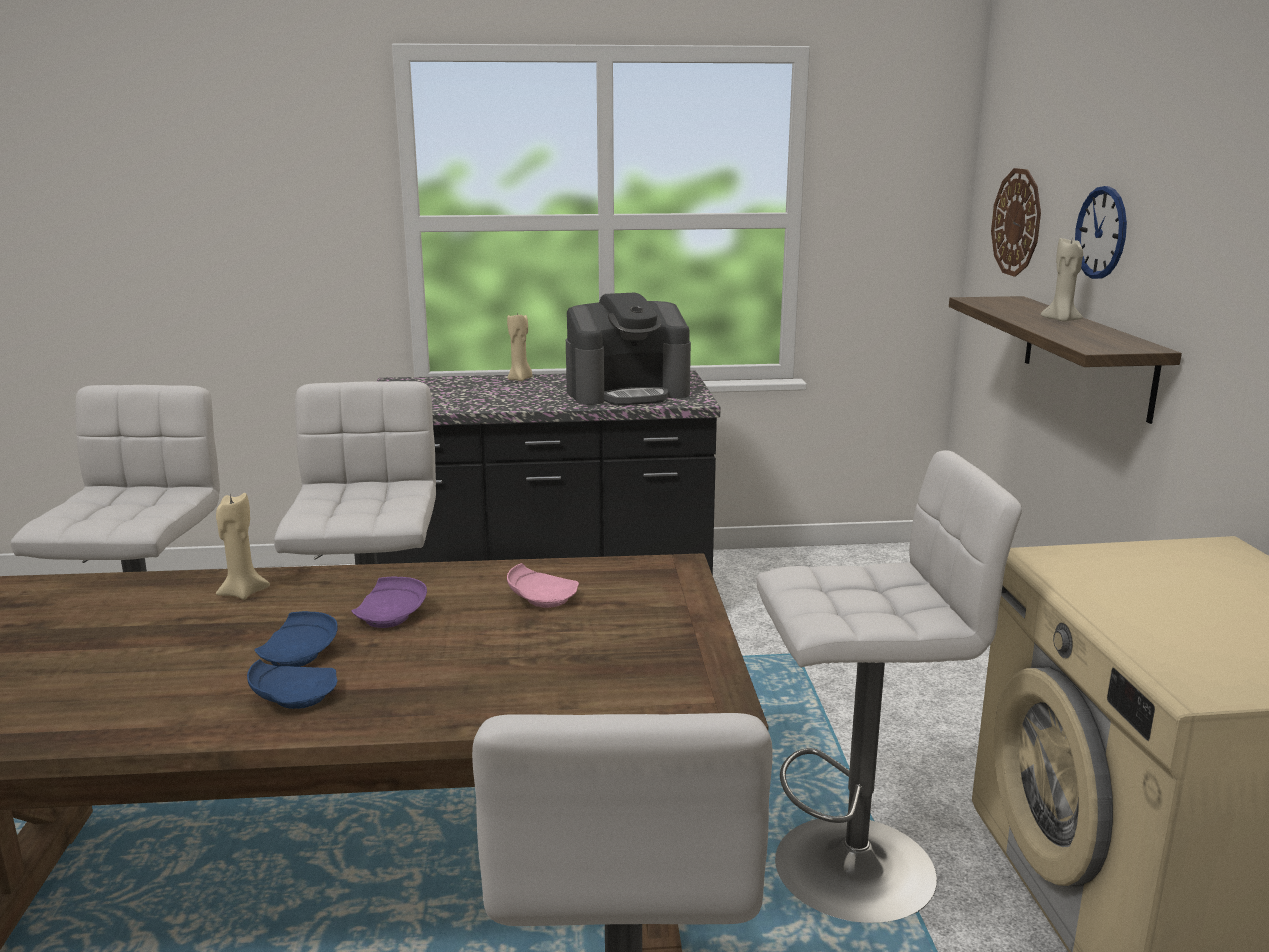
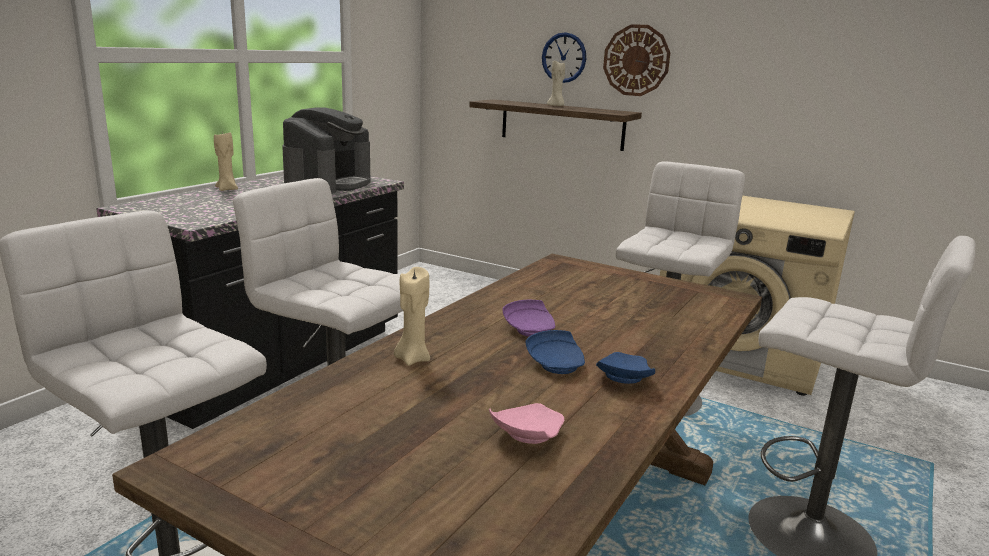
camera: 55 degrees left, 0 degrees up
pink plate [507,563,579,608] -> pink plate moved to [489,403,564,444]
wall clock [991,168,1041,277] -> wall clock moved to [603,24,670,96]

